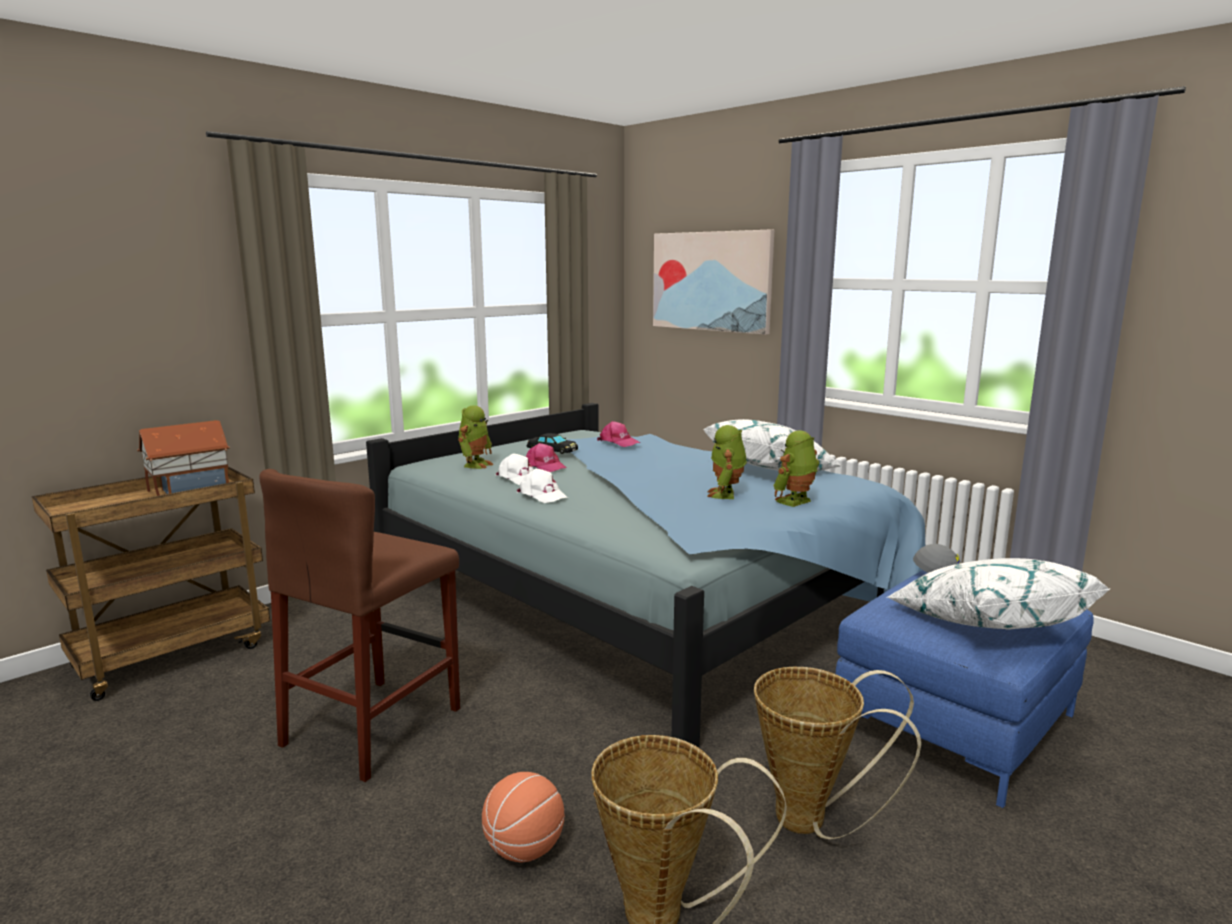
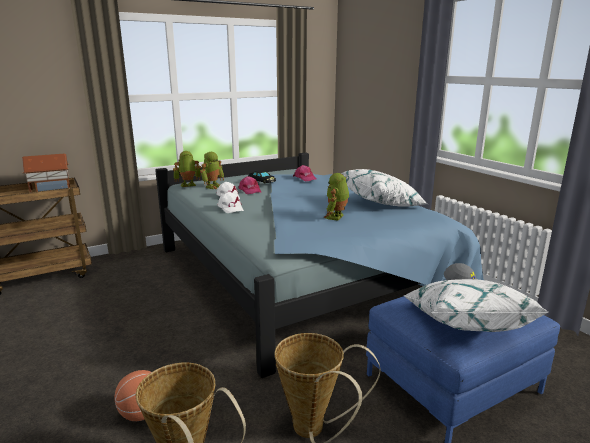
camera: 15 degrees right, 5 degrees up
brown stool [259,469,460,782] -> none
picture [653,229,774,335] -> none
toy robot [773,430,819,507] -> toy robot moved to [173,151,201,187]

